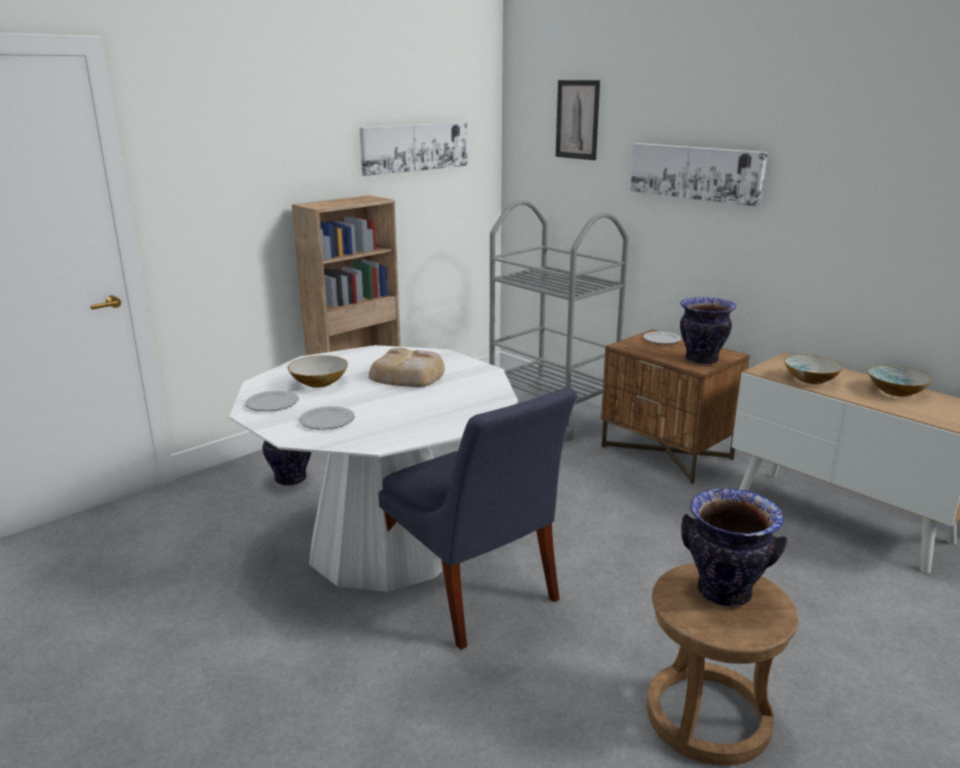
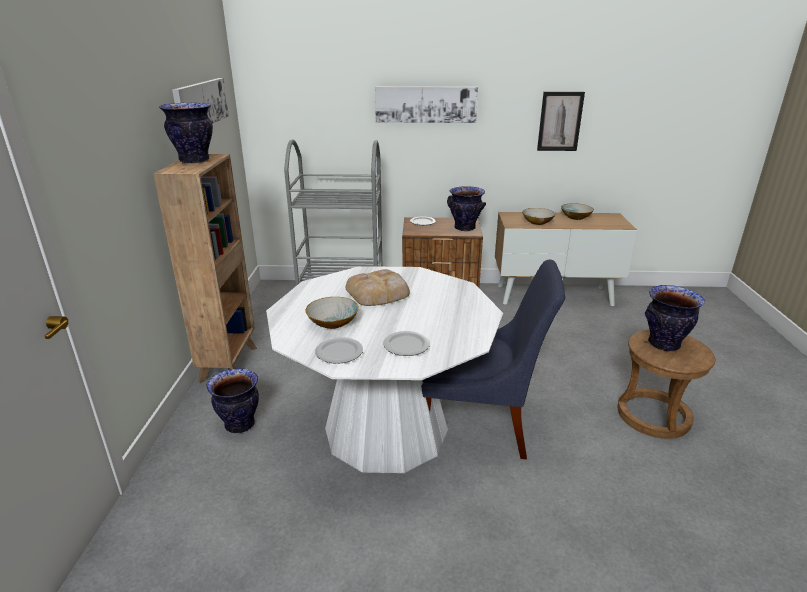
camera: 45 degrees left, 5 degrees up
picture [556,80,600,160] -> picture moved to [537,92,585,151]
none -> vase [159,102,213,163]

